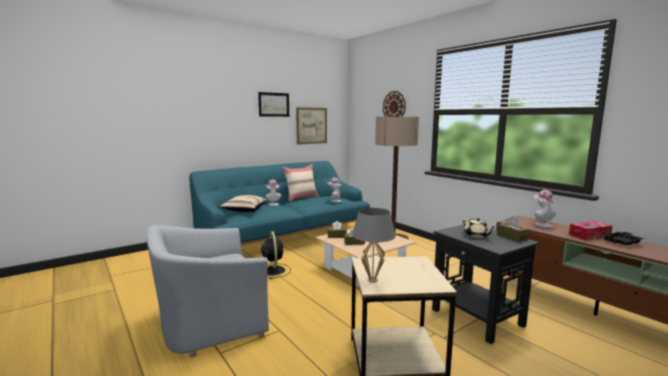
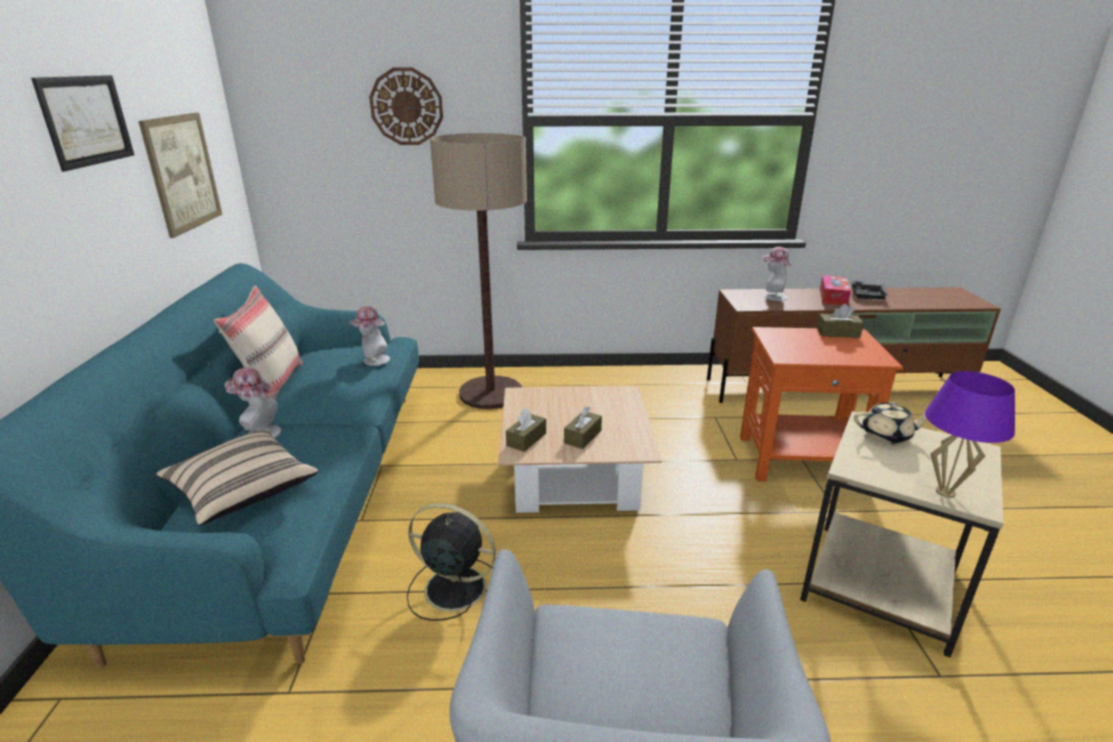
camera: 55 degrees left, 15 degrees up
grey table lamp [352,208,396,283] -> purple table lamp [925,371,1015,498]
black side table [432,224,540,344] -> orange side table [740,327,903,482]
beige teapot [462,217,495,238] -> beige teapot moved to [854,403,926,444]

